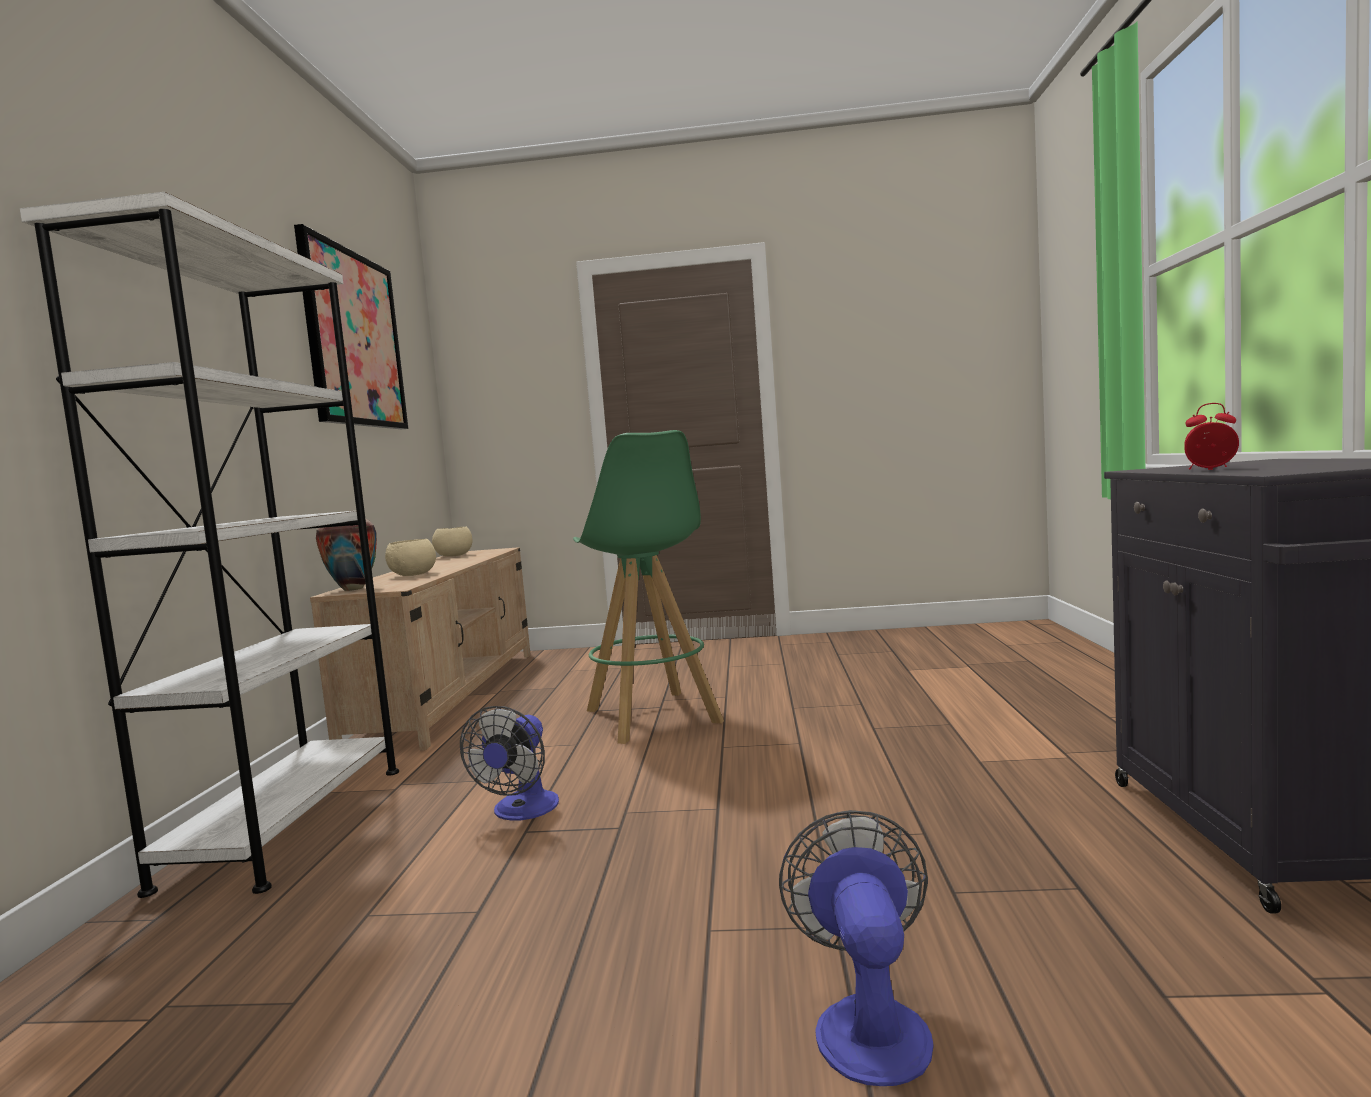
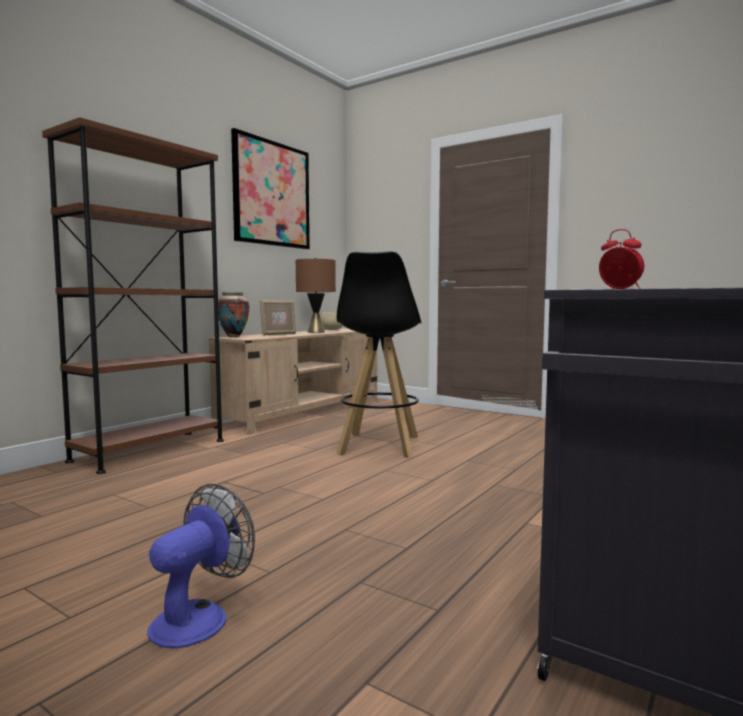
camera: 30 degrees right, 0 degrees up
white bookcase [20,192,399,898] -> brown bookcase [42,117,224,474]
beige bowl [385,539,436,576] -> picture frame [260,300,296,336]
fan [460,706,559,820] -> none
green stool [573,430,724,744] -> black stool [337,251,421,458]
none -> brown table lamp [296,258,336,333]

